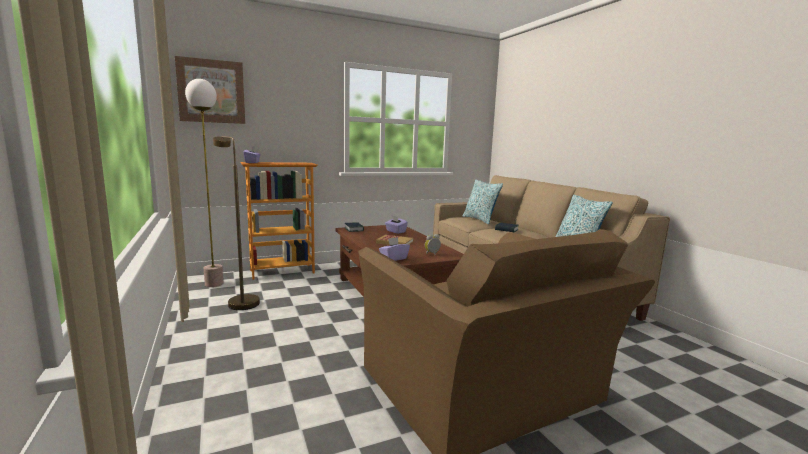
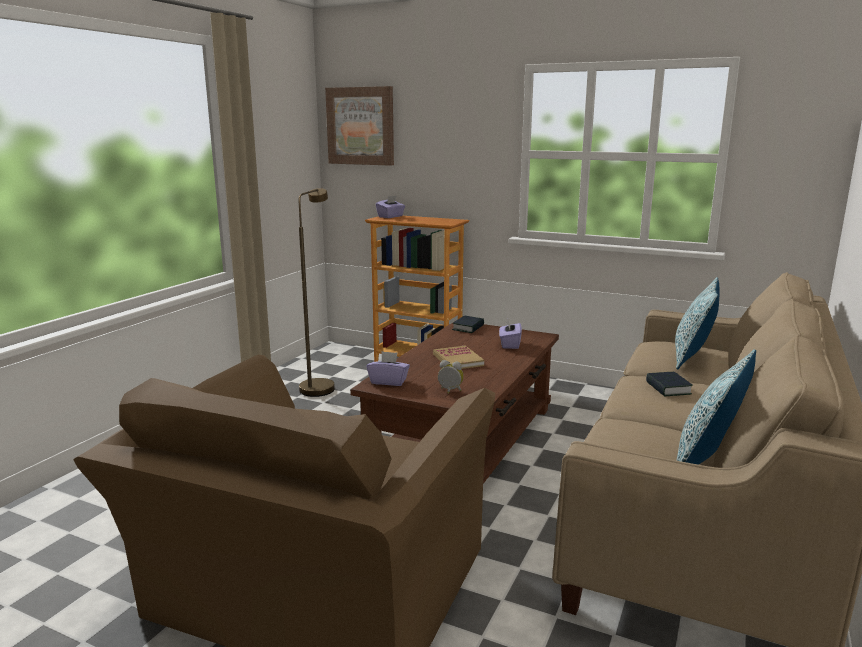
camera: 50 degrees right, 5 degrees up
floor lamp [185,79,223,287] -> none

